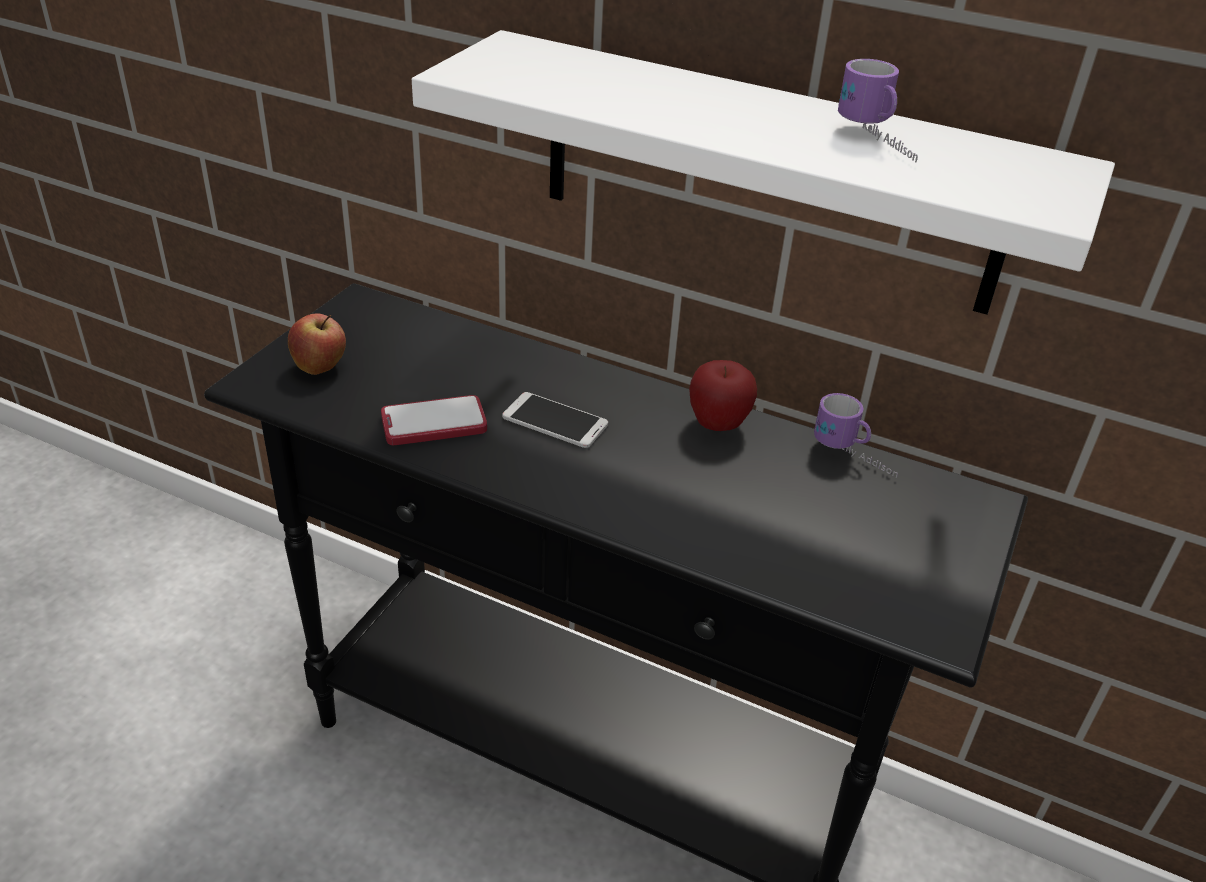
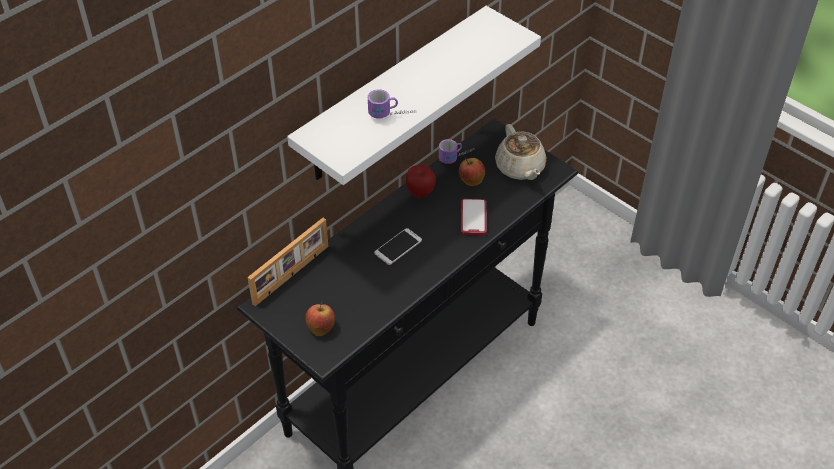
camera: 70 degrees left, 10 degrees up
phone [381,395,487,445] -> phone moved to [461,199,487,236]
mug [838,59,918,163] -> mug moved to [368,89,416,119]
none -> picture frame [247,218,329,306]
none -> apple [459,158,485,186]
none -> beige teapot [495,124,547,180]

